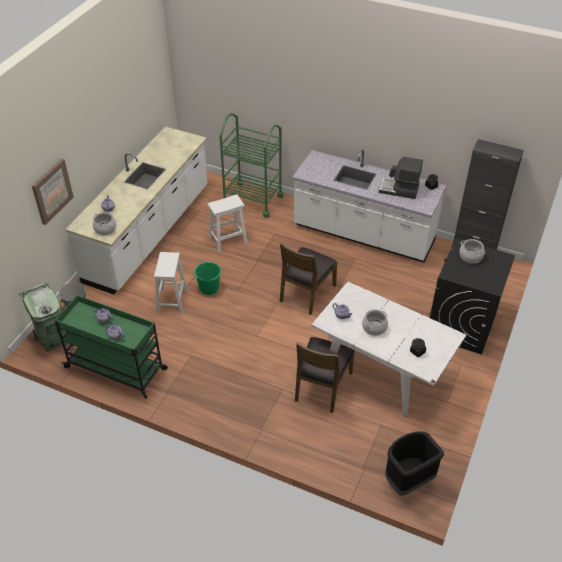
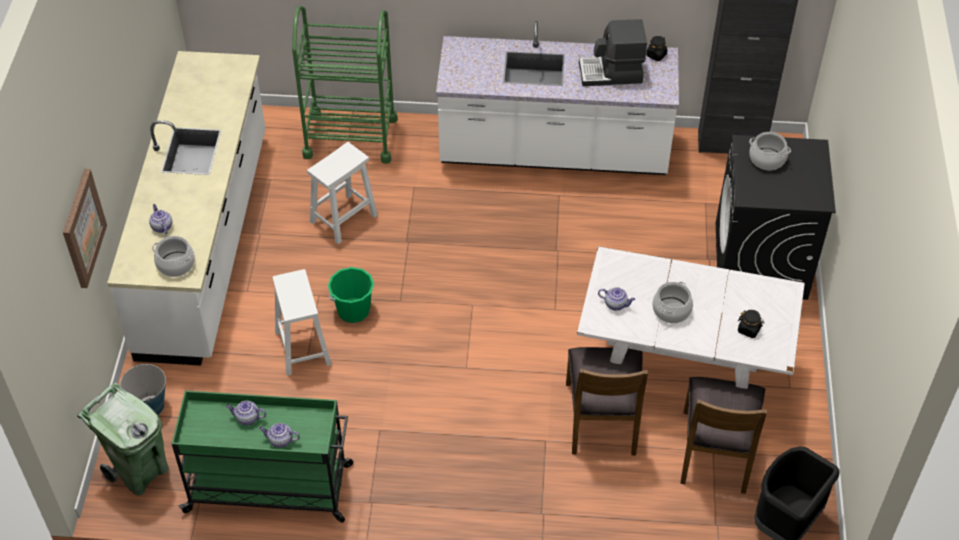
camera: 20 degrees left, 5 degrees up
brown chair [280,243,337,315] -> brown chair moved to [680,377,767,494]

